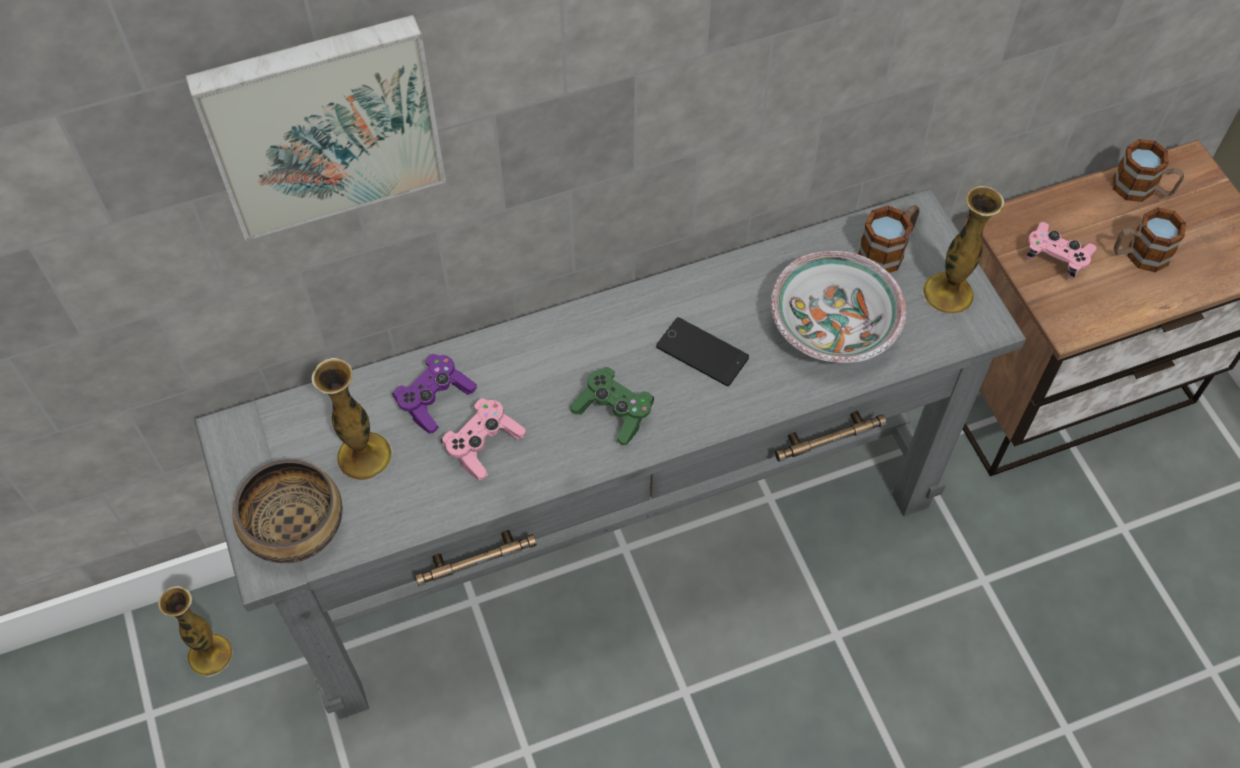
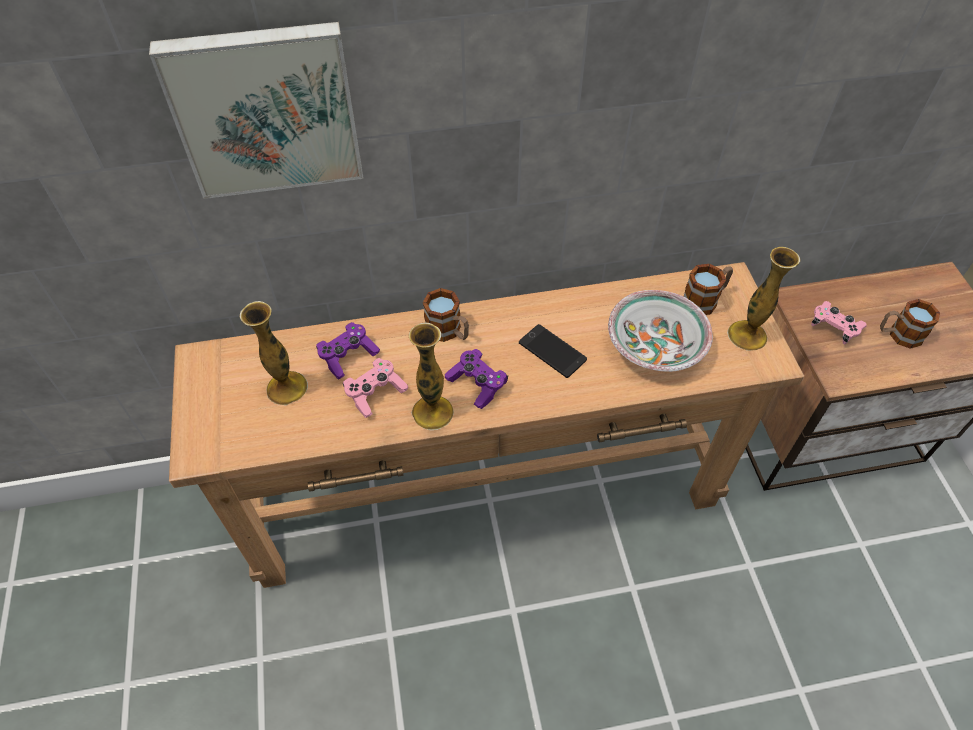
camera: 10 degrees right, 5 degrees down
vase [158,586,233,677] -> vase moved to [409,323,454,430]
grey console table [195,189,1026,719] -> brown console table [169,262,804,588]
bowl [233,459,342,563] -> none
green game controller [570,367,654,445] -> purple game controller [445,349,508,409]
mug [1113,139,1184,202] -> mug moved to [423,288,469,342]

